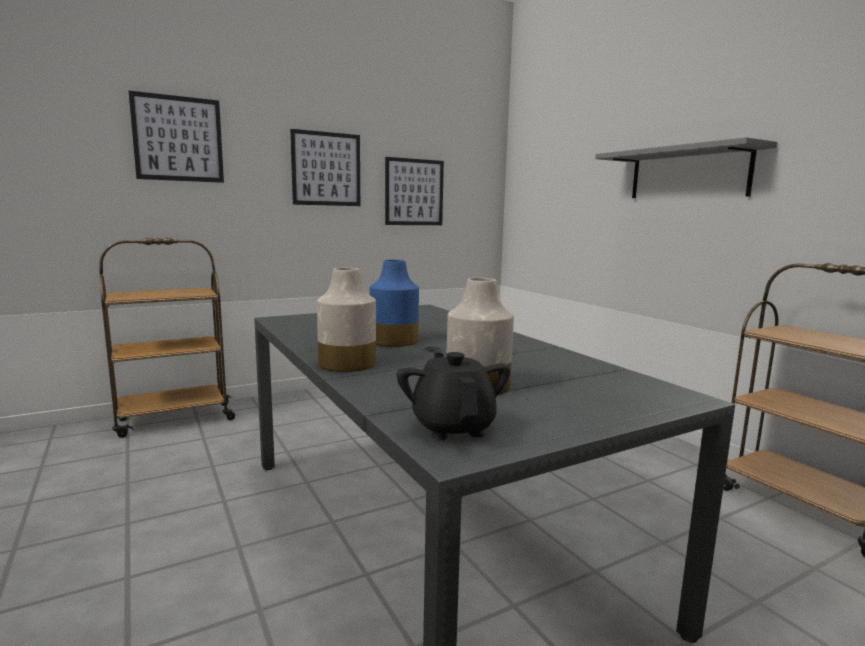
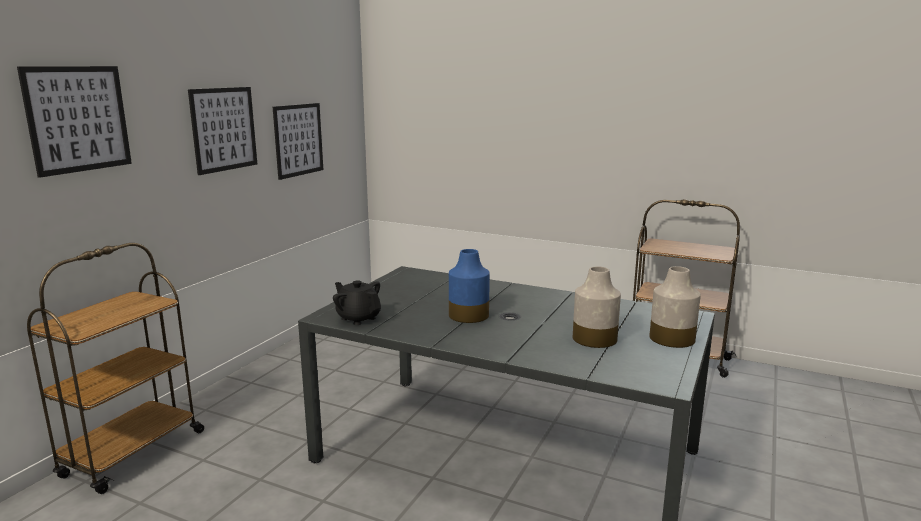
camera: 35 degrees left, 5 degrees up
beige vase [317,268,376,372] -> beige vase moved to [649,266,701,348]
black teapot [397,352,510,440] -> black teapot moved to [333,280,381,325]
grey shelf [595,137,777,198] -> none

